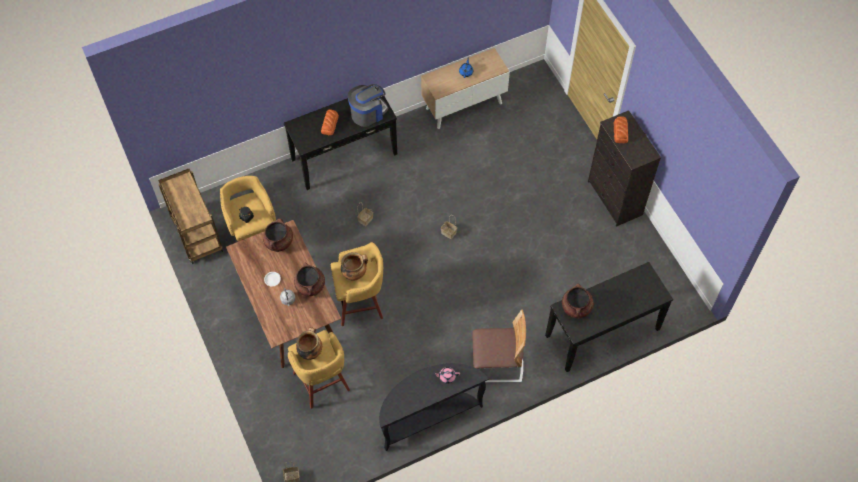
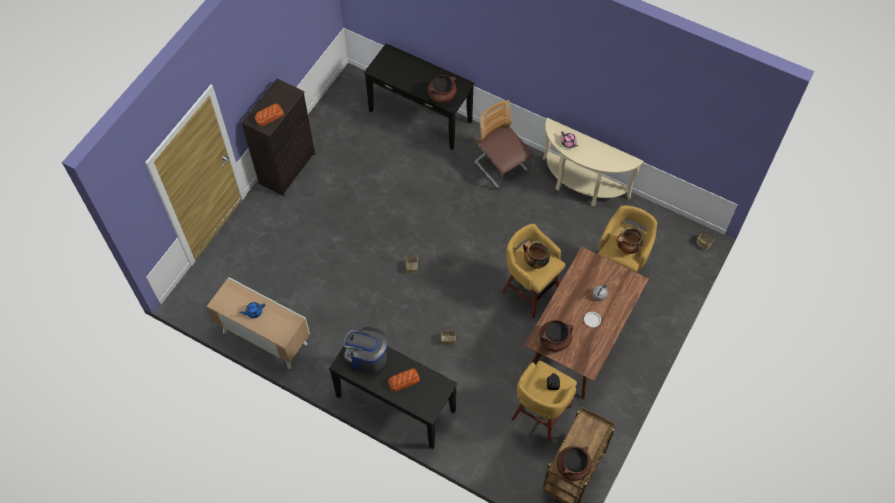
camera: 125 degrees left, 0 degrees up
brown cooking pot [294,263,325,296] -> brown cooking pot moved to [557,446,591,481]
black console table [379,363,489,451] -> beige console table [543,118,643,206]

